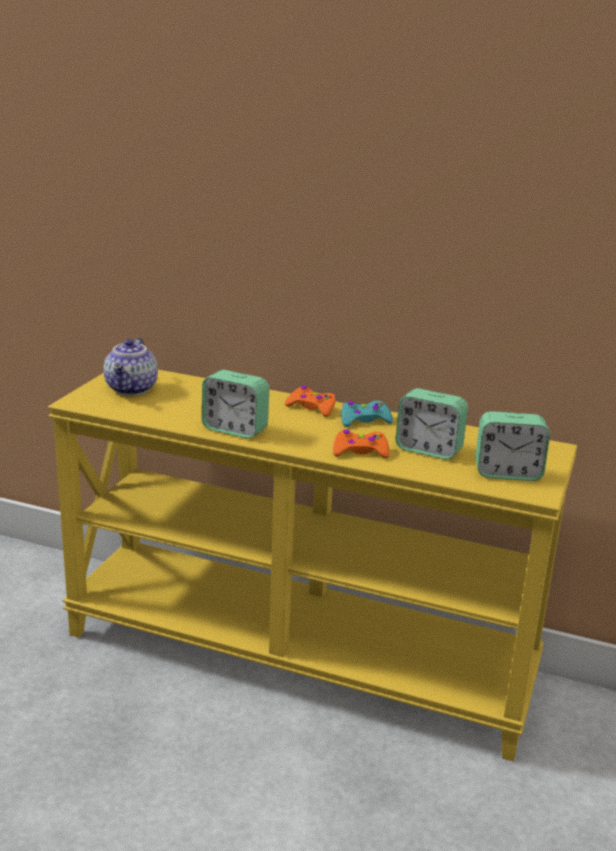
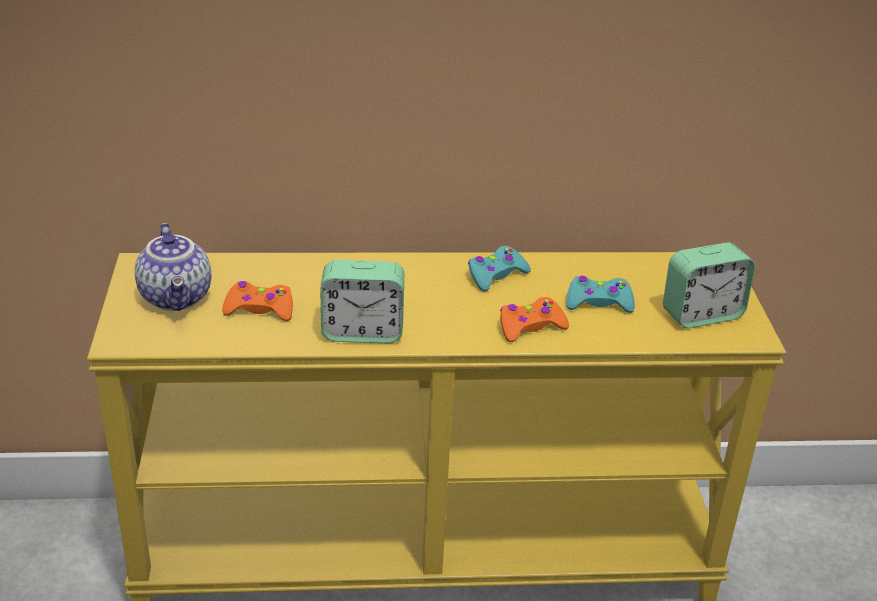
camera: 25 degrees left, 10 degrees up
orange game controller [285,385,336,417] -> orange game controller moved to [222,281,293,321]
alarm clock [395,388,468,460] -> turquoise game controller [566,276,635,313]

